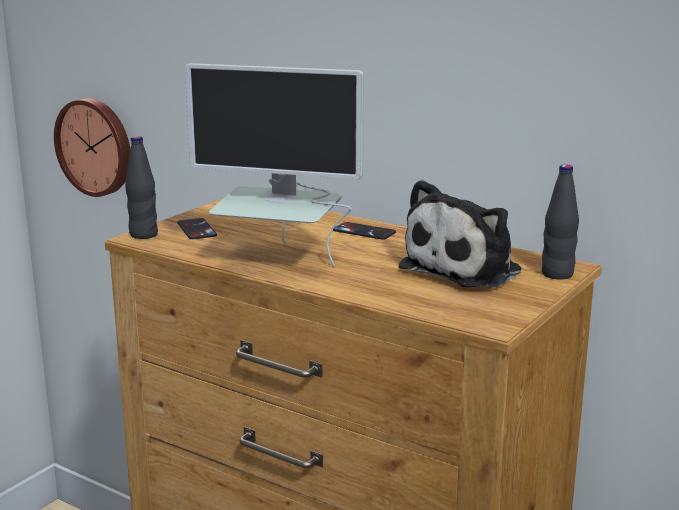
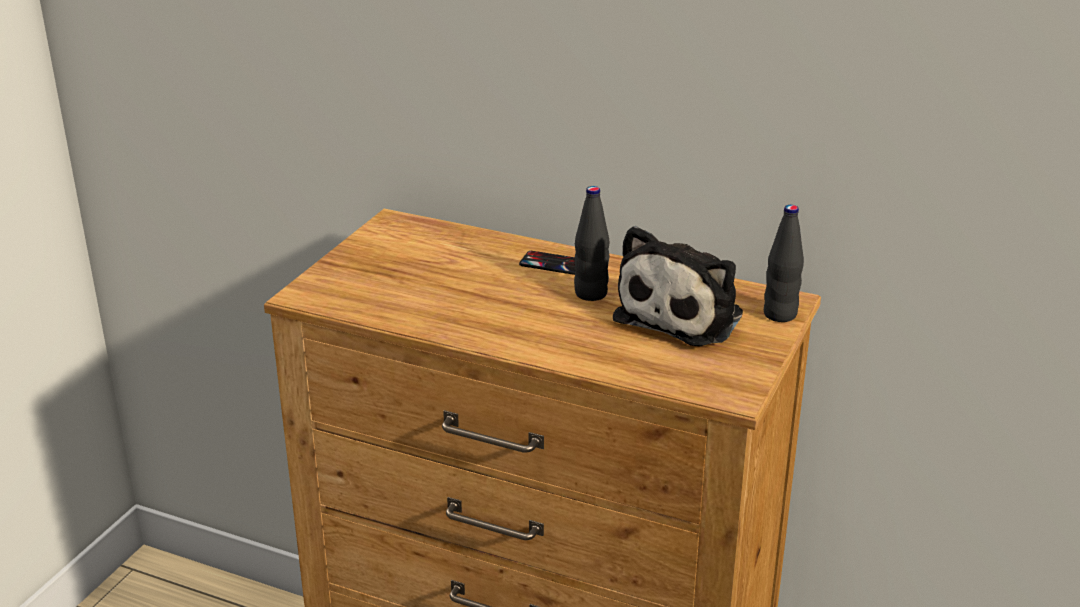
camera: 10 degrees left, 10 degrees up
wall clock [54,98,130,197] -> none
black bottle [125,136,158,239] -> black bottle moved to [574,186,609,301]
phone [177,218,217,239] -> none
monitor [185,63,364,267] -> none

